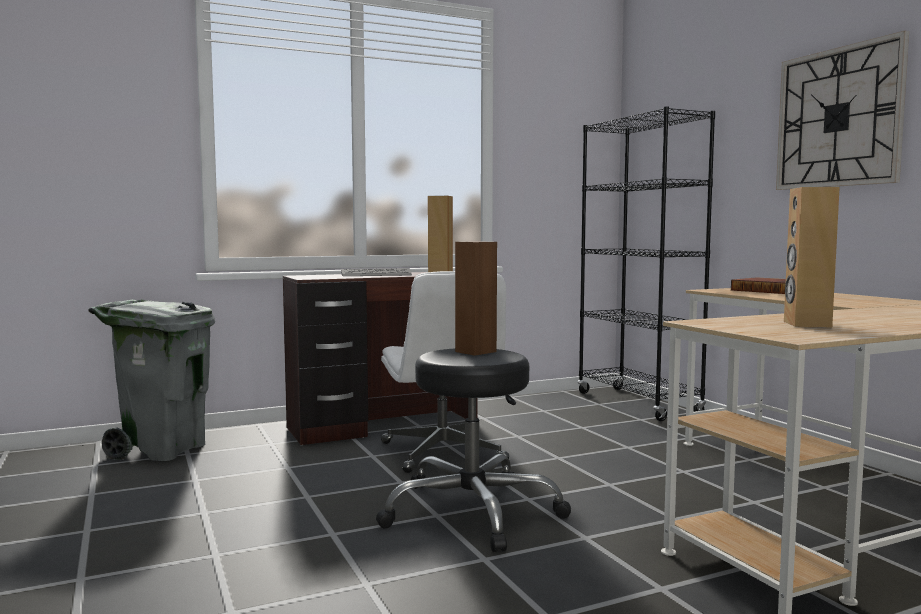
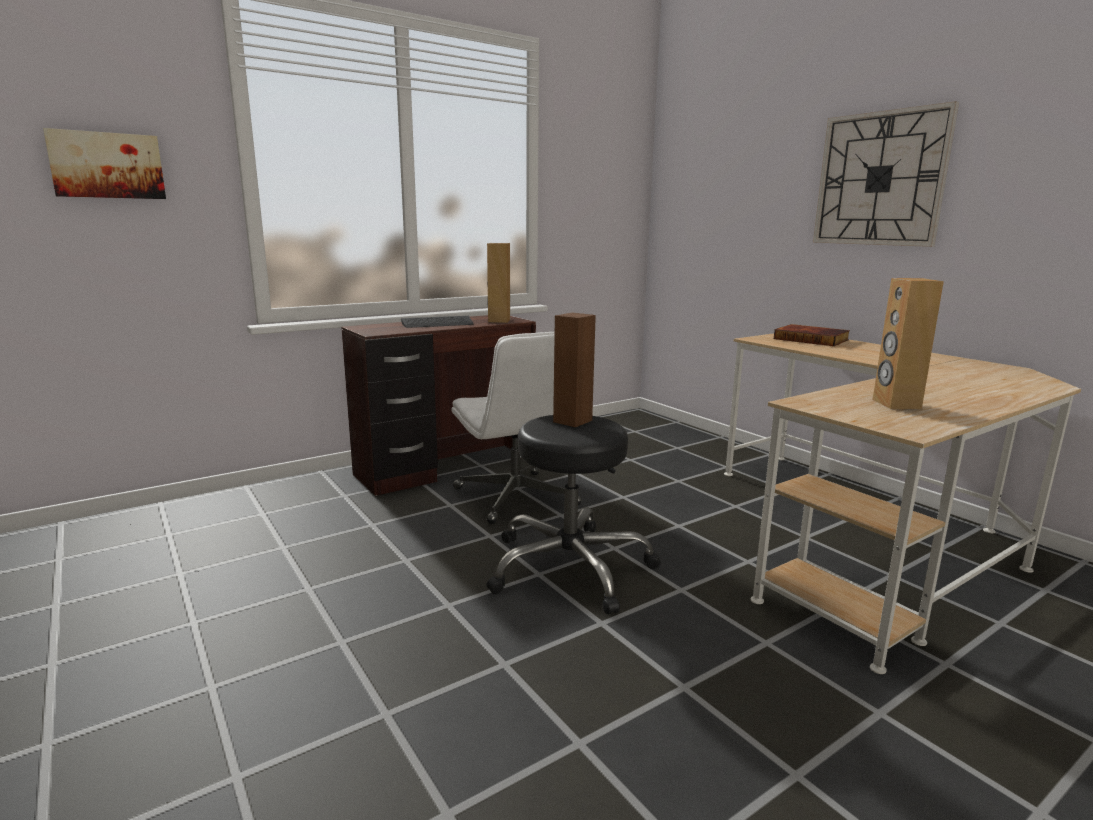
camera: 10 degrees left, 10 degrees up
grey trash can [88,299,215,461] -> none
black bookcase [578,106,715,421] -> none
none -> picture [43,128,166,199]

